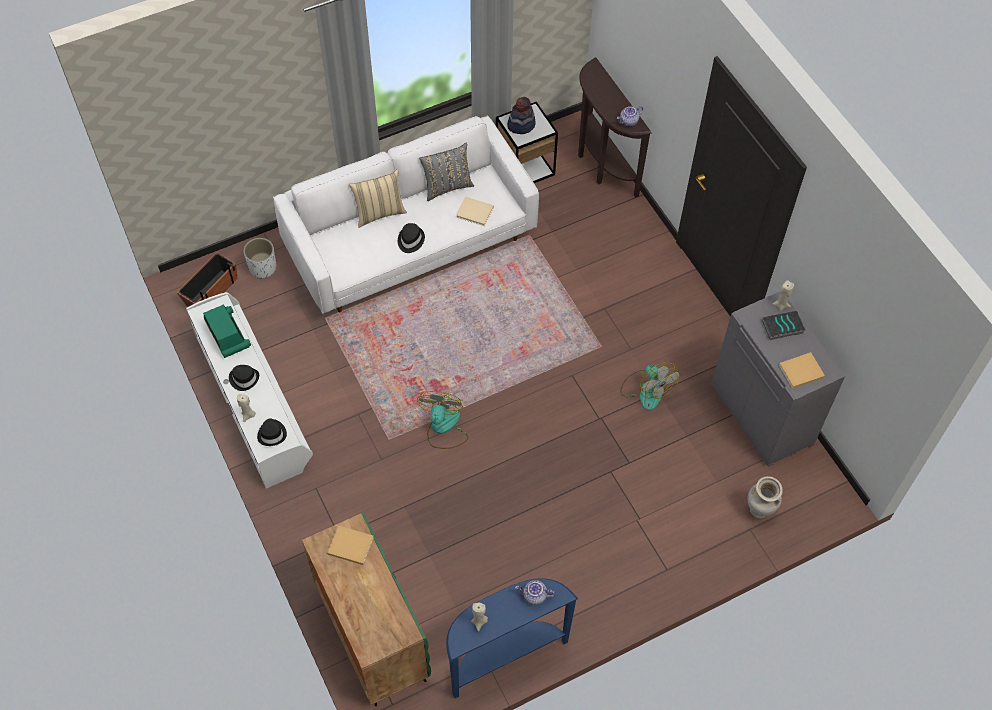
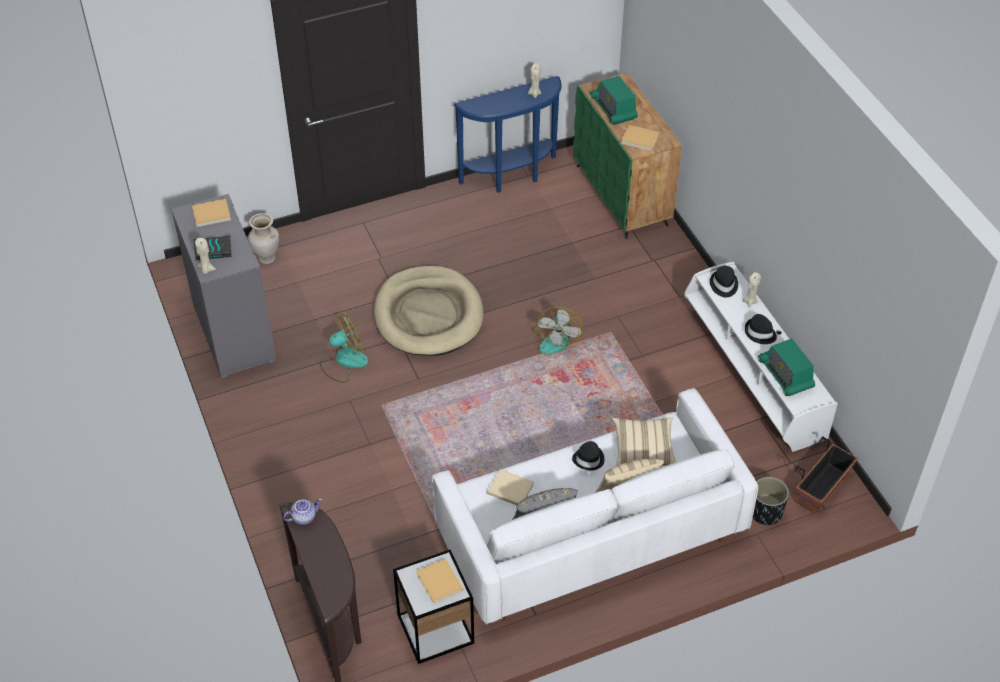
camera: 175 degrees left, 10 degrees down
white planter [244,238,277,279] -> black planter [753,477,789,526]
hat [507,97,536,134] -> beige book [416,558,463,604]
teapot [515,580,555,605] -> none
fan [620,362,680,411] -> fan turned 90 degrees clockwise [320,312,369,383]
none -> beige dog bed [374,266,483,356]
none -> radio [590,76,638,125]
none -> beige pillow [612,417,676,466]

